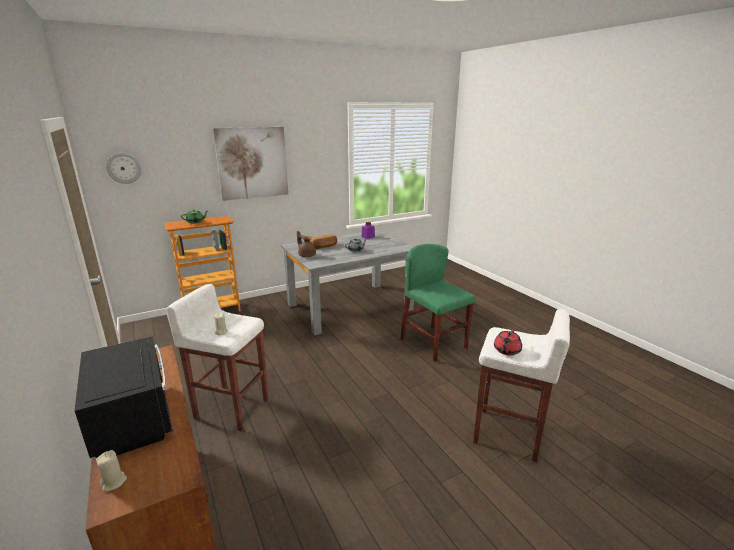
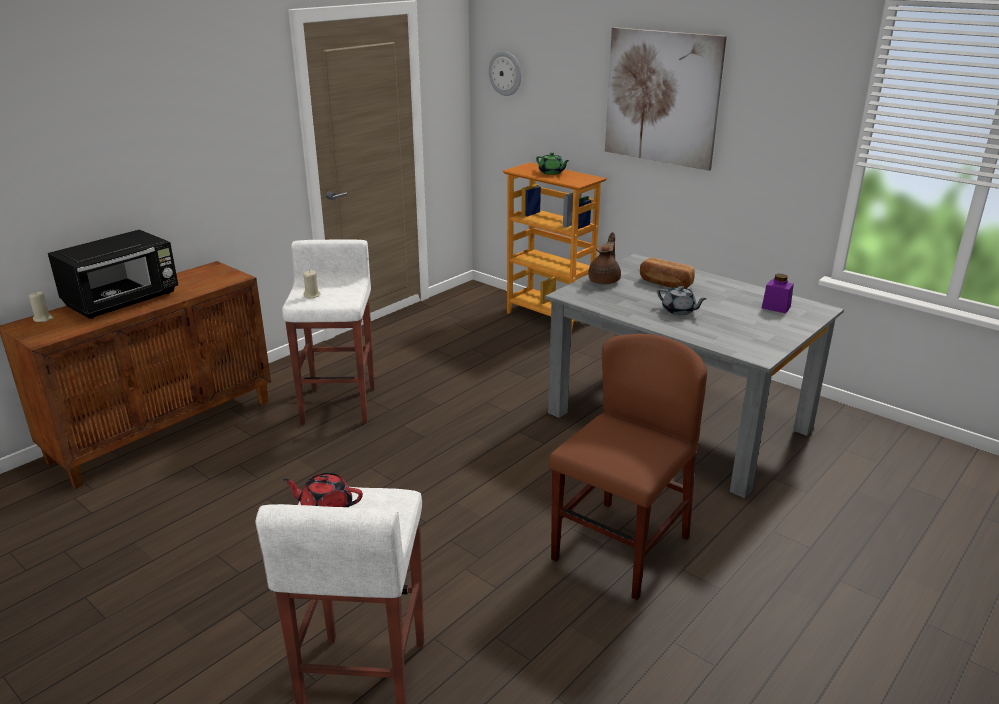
camera: 70 degrees right, 5 degrees up
green chair [401,244,475,362] -> brown chair [549,334,707,600]

